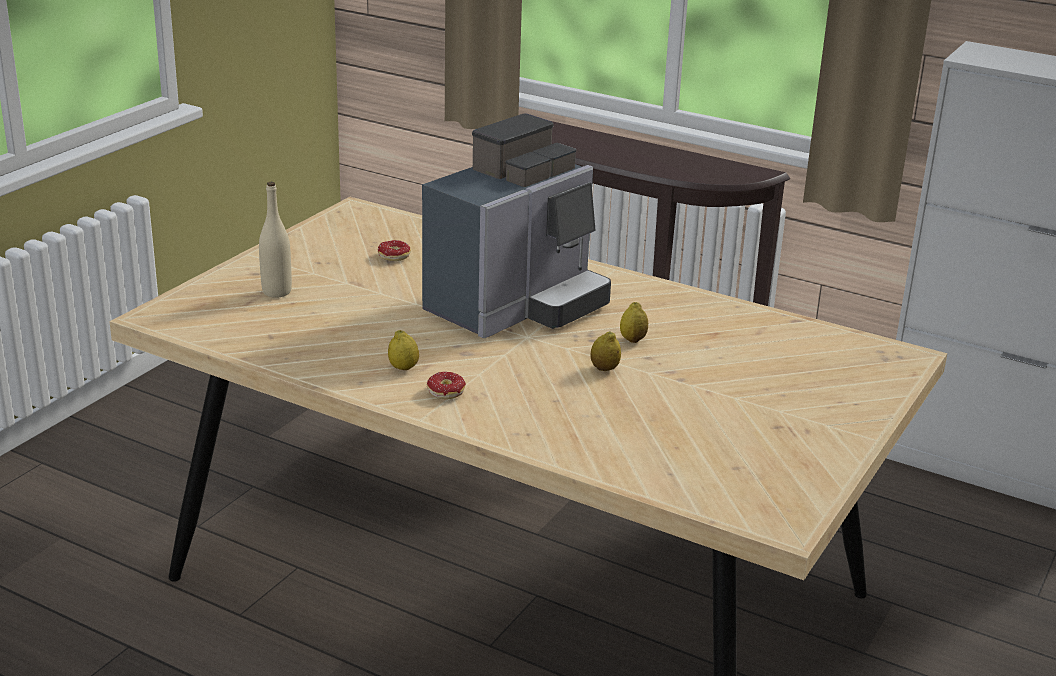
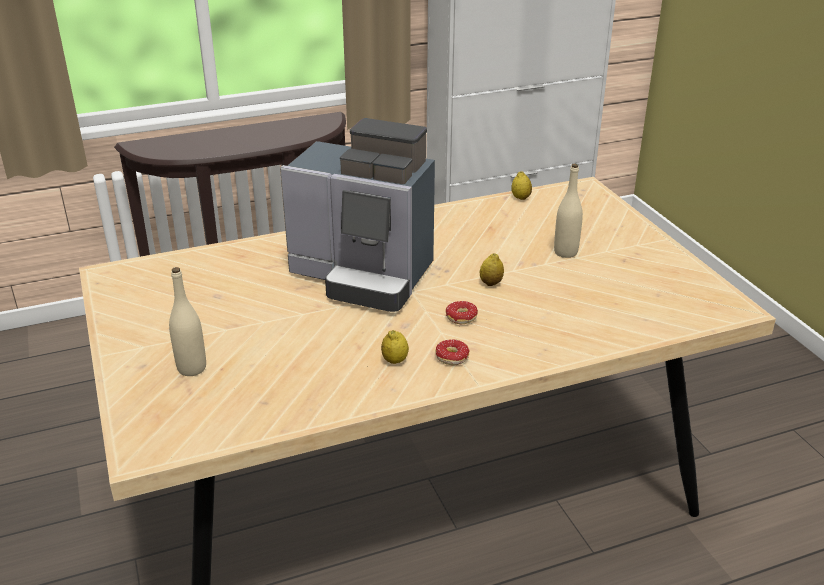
camera: 50 degrees left, 5 degrees up
donut [378,240,411,261] -> donut moved to [446,301,487,324]
coffee machine [422,113,611,338] -> coffee machine turned 120 degrees clockwise [280,118,435,312]
lemon [620,302,648,343] -> lemon moved to [511,171,532,200]
none -> beige bottle [554,163,583,258]

